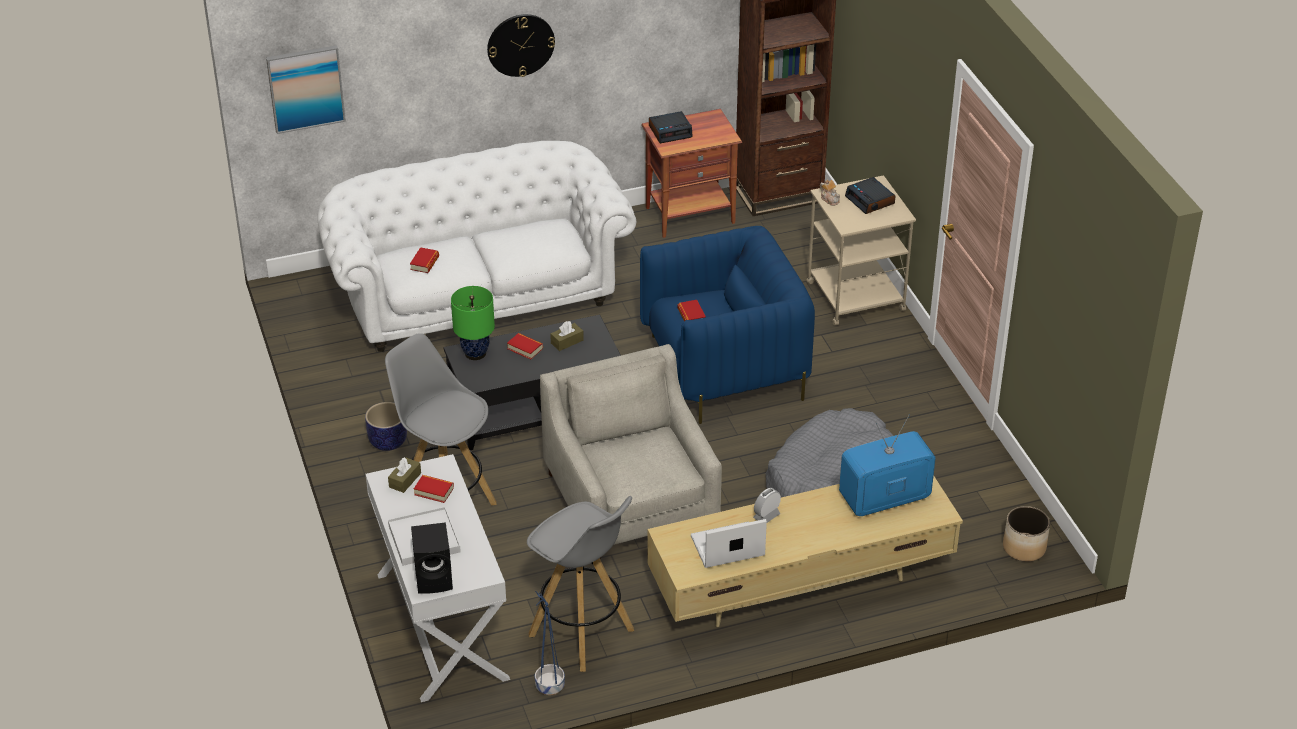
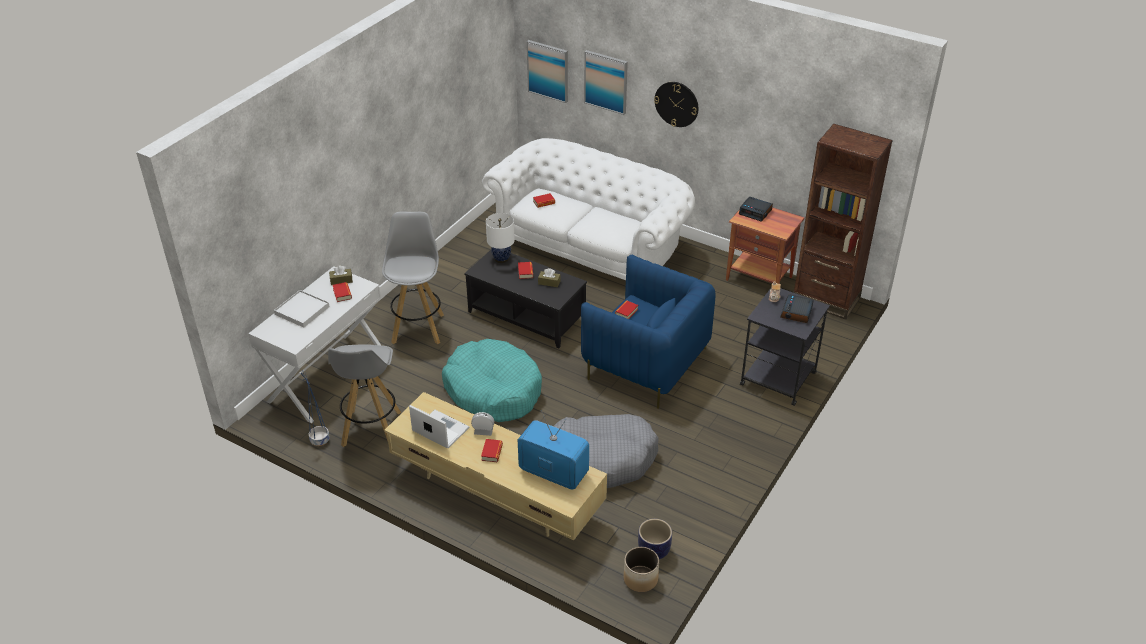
camera: 50 degrees right, 0 degrees up
planter [365,402,407,451] -> planter moved to [638,519,672,559]
black speaker [411,522,453,594] -> none
green table lamp [451,286,495,360] -> white table lamp [486,213,515,263]
beige armchair [540,344,722,558] -> turquoise dog bed [442,339,542,422]
beige cart [806,175,916,325] -> black cart [740,288,830,406]
none -> book [481,439,503,462]
none -> picture [584,50,628,115]

